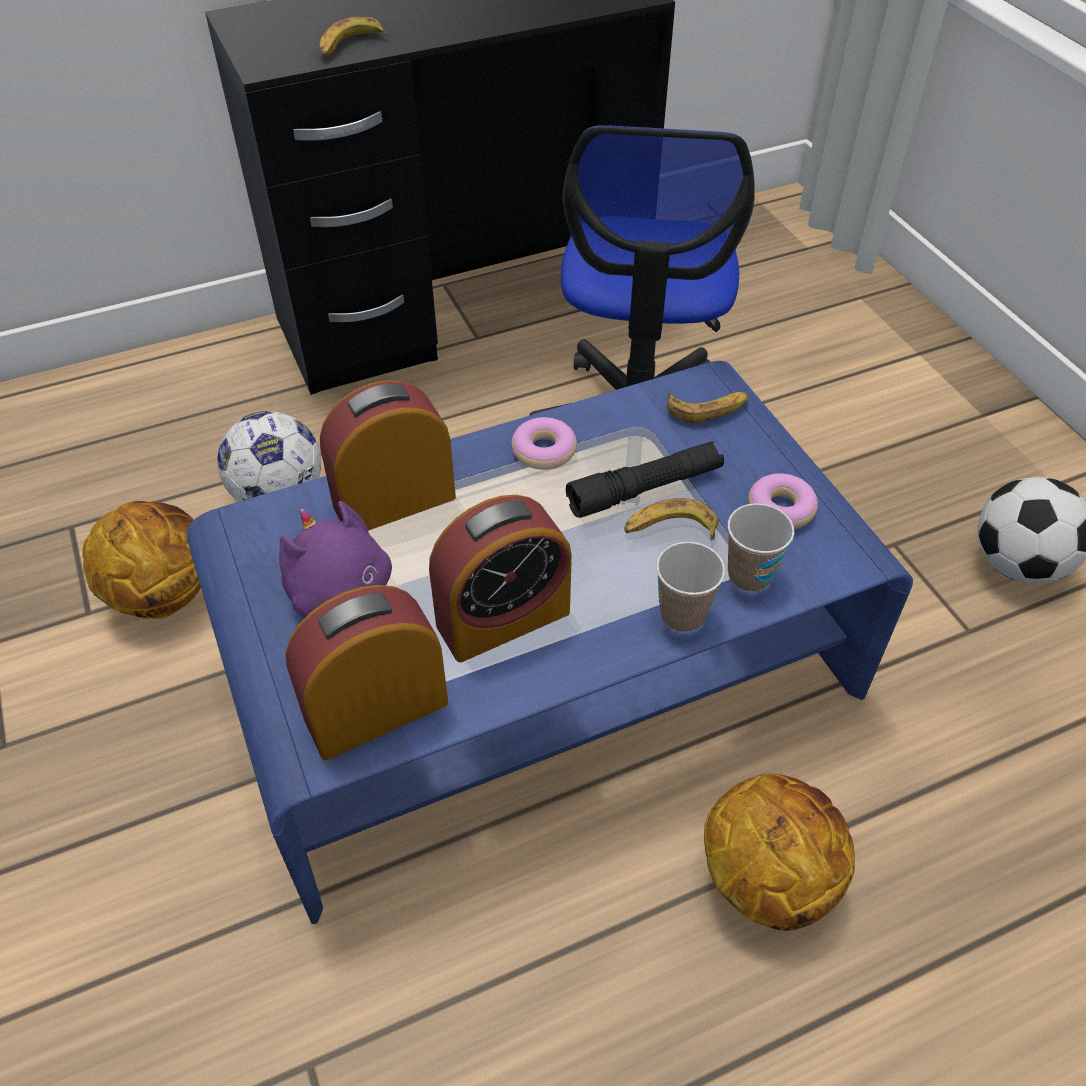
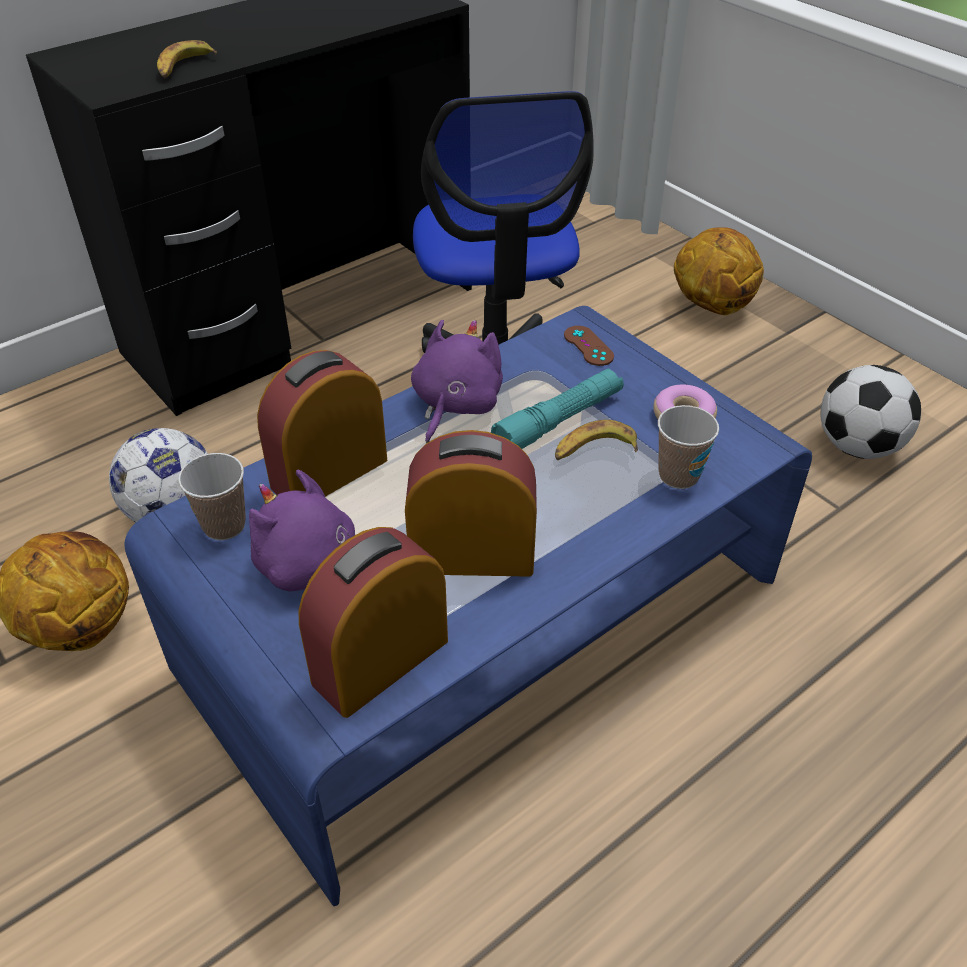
camera: 15 degrees left, 5 degrees down
alarm clock [429,495,572,662] -> alarm clock turned 135 degrees counterclockwise [405,430,537,577]
donut [512,417,577,470] -> purple plush toy [411,320,503,443]
black flashlight [566,441,724,518] -> turquoise flashlight [491,368,624,449]
cup [656,542,725,632] -> cup moved to [178,453,246,540]
banana [667,392,749,423] -> brown game controller [564,326,614,366]
basketball [704,774,855,931] -> basketball moved to [674,227,764,315]

